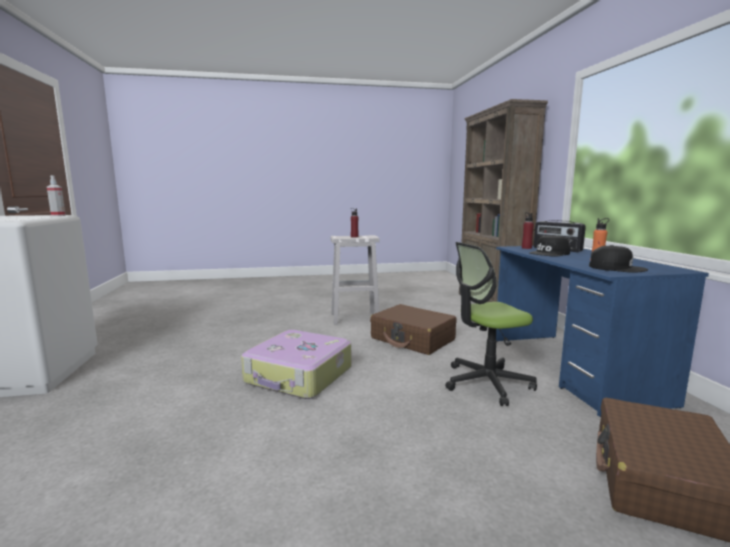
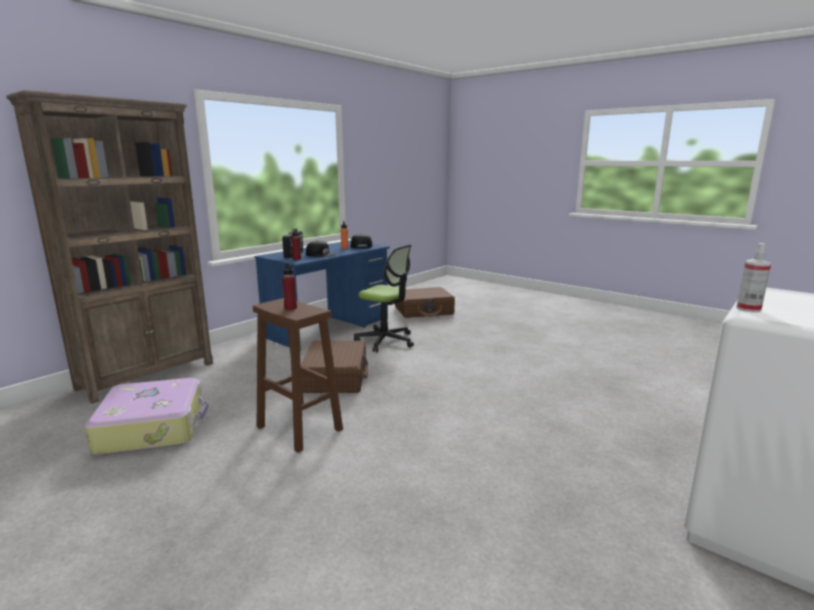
camera: 130 degrees left, 5 degrees up
suitcase [241,330,351,399] -> suitcase moved to [85,378,208,455]
white stool [330,235,380,325] -> brown stool [253,298,343,453]

